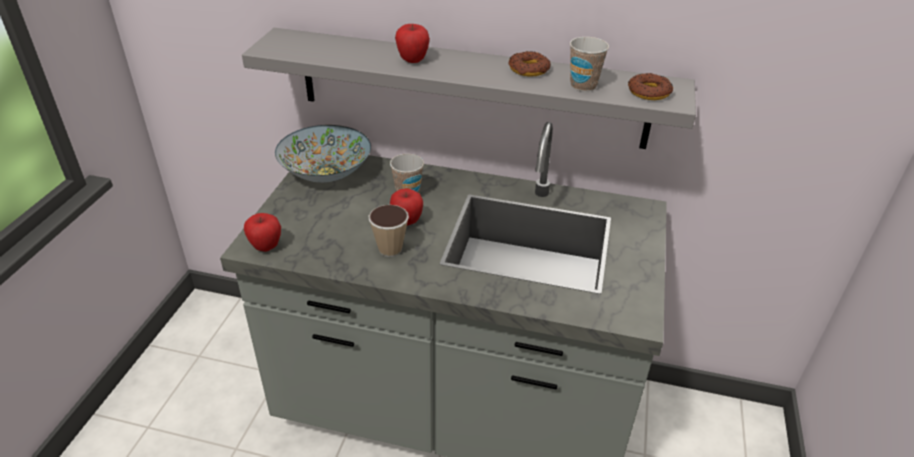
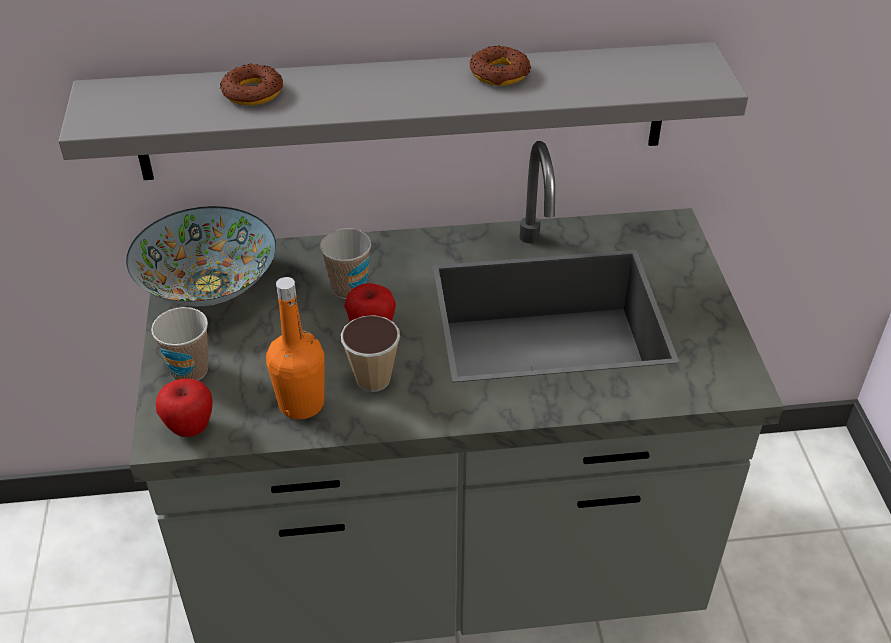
camera: 20 degrees left, 5 degrees up
apple [395,24,430,63] -> none
cup [570,37,609,92] -> cup moved to [151,307,209,381]
donut [628,73,673,100] -> donut moved to [220,64,283,106]
none -> orange bottle [266,277,325,419]

